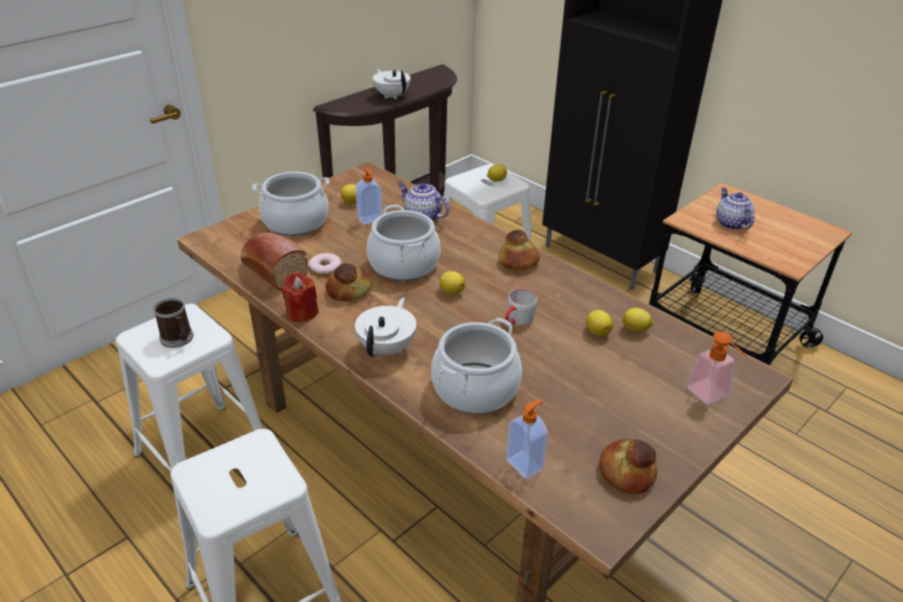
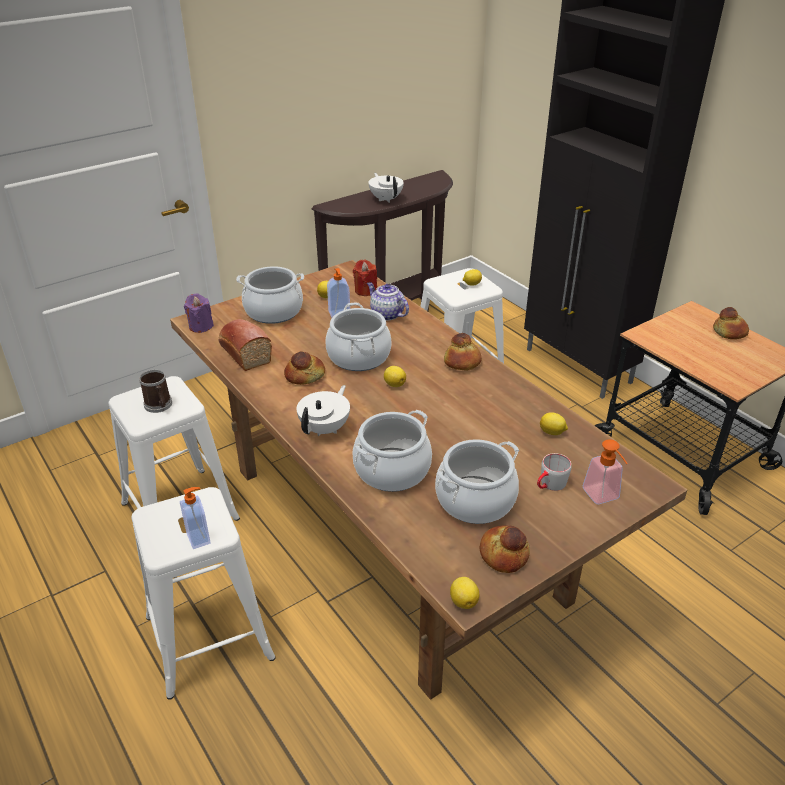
camera: 10 degrees right, 0 degrees up
red candle [281,272,319,323] -> red candle moved to [353,260,377,296]
donut [308,253,342,274] -> none
grey mug [506,289,537,325] -> grey mug moved to [537,453,572,491]
soap dispenser [506,400,548,479] -> soap dispenser moved to [180,487,211,549]
lemon [586,310,613,336] -> lemon moved to [450,577,479,609]
teapot [716,188,755,230] -> none
none -> purple candle [184,293,214,333]
none -> cooking pot [435,439,519,524]
none -> bread [713,307,749,339]

